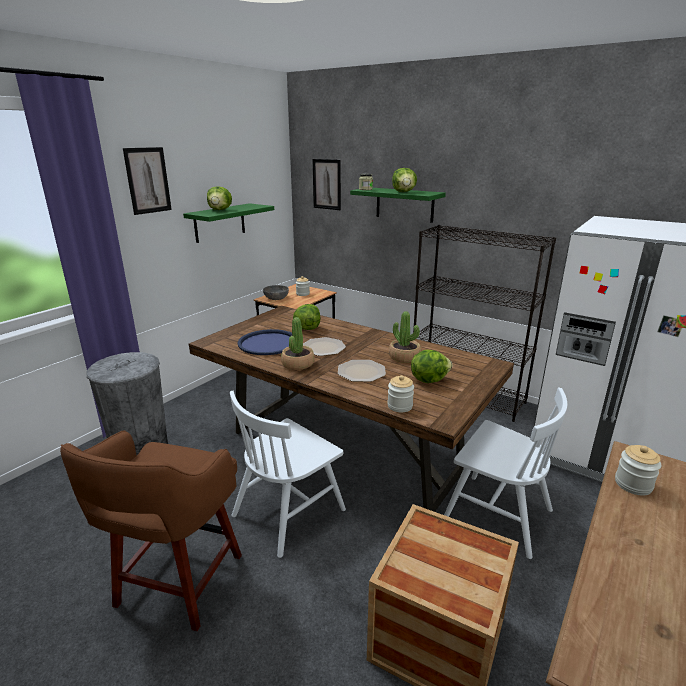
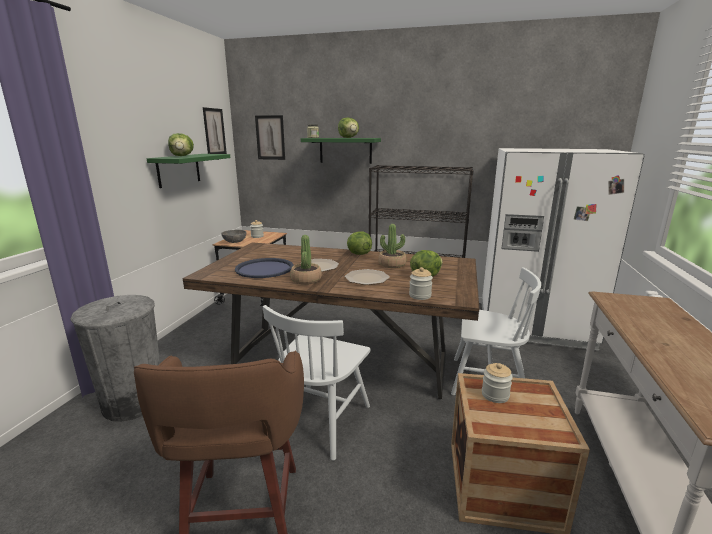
camera: 20 degrees left, 5 degrees down
picture [123,147,172,215] -> picture moved to [203,107,227,154]
lettuce [293,304,320,330] -> lettuce moved to [347,231,372,255]
jar [615,445,661,496] -> jar moved to [482,363,513,403]

